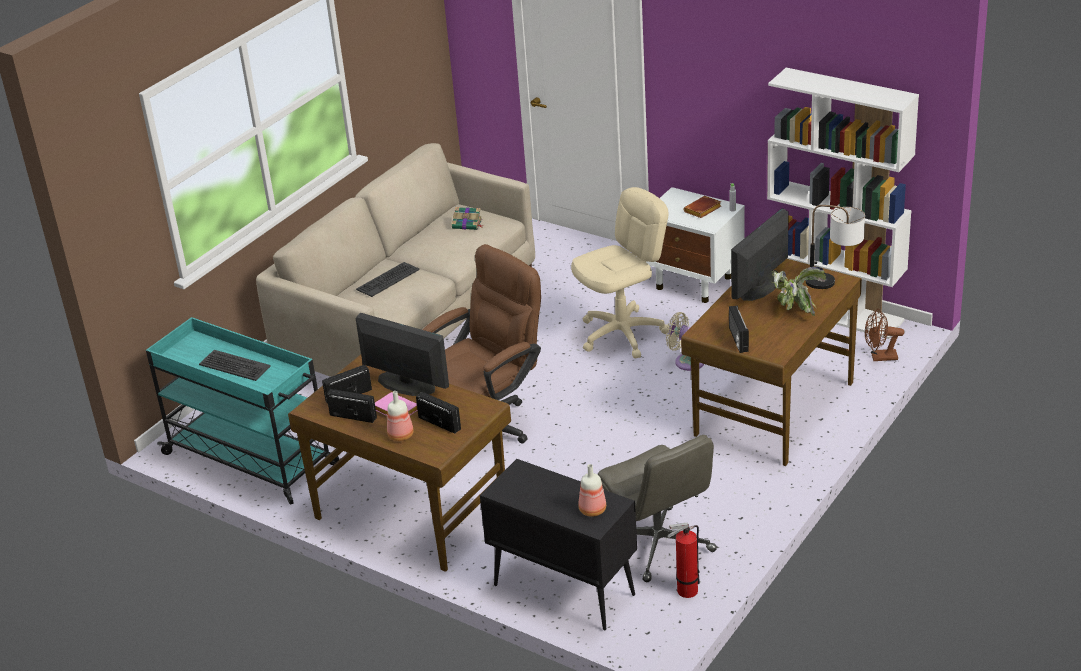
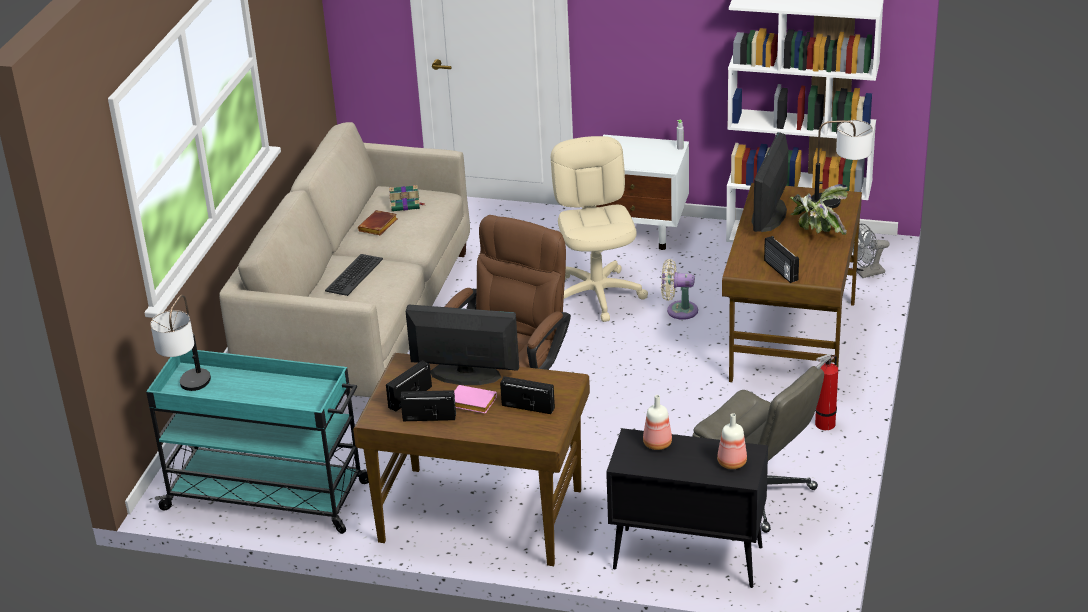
camera: 20 degrees left, 0 degrees up
keyboard [199,350,271,381] -> none
bottle [387,391,414,441] -> bottle moved to [643,395,672,450]
beige office chair [571,187,670,359] -> beige office chair turned 45 degrees counterclockwise [551,136,648,322]
fire extinguisher [667,523,700,598] -> fire extinguisher moved to [815,354,838,430]
brown book [684,196,721,218] -> brown book moved to [358,210,398,235]
brown fan [865,309,904,361] -> grey fan [852,224,890,278]
none -> table lamp [150,295,211,391]

